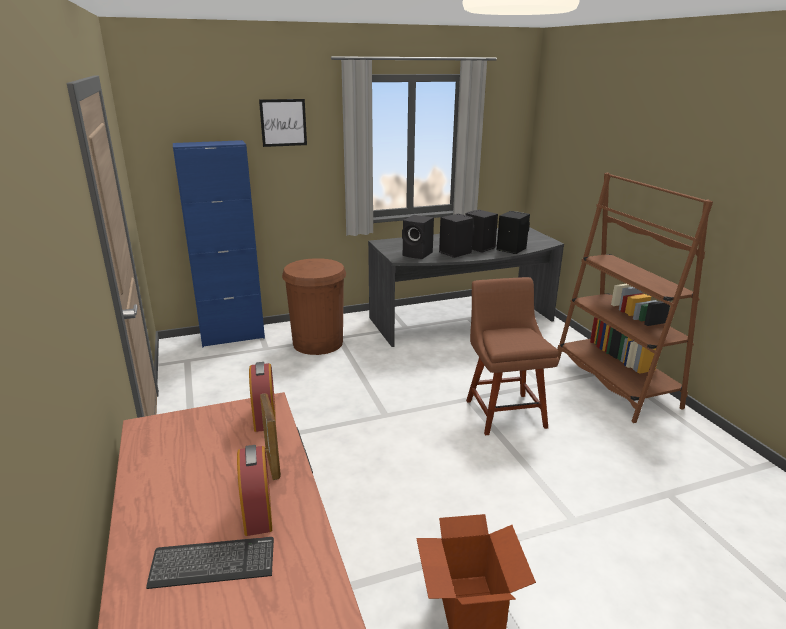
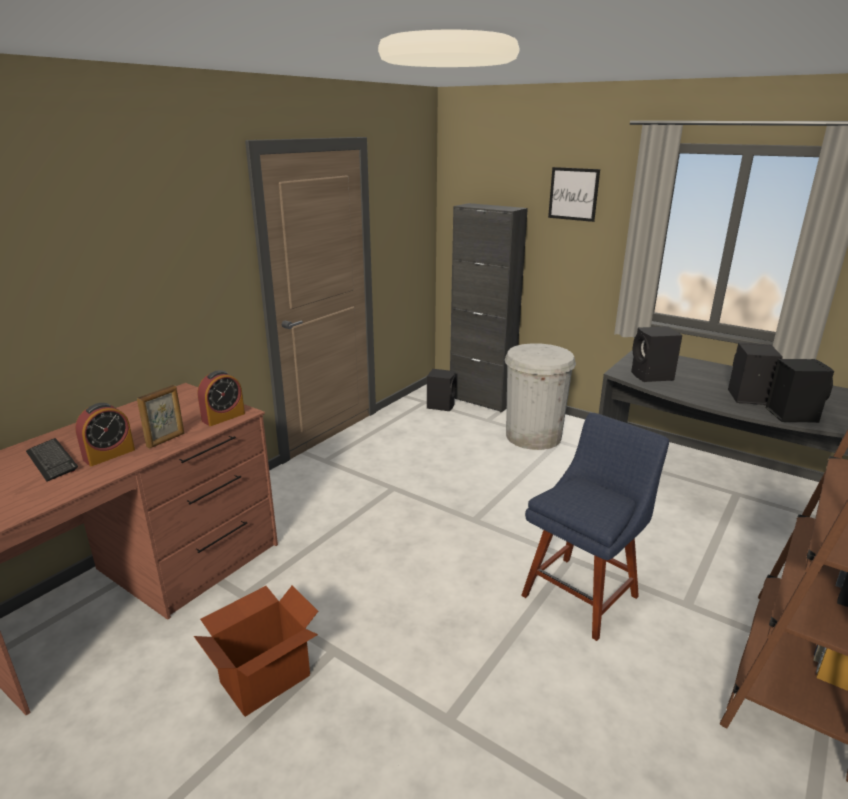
camera: 55 degrees right, 0 degrees up
blue cabinet [173,140,265,347] -> black cabinet [450,203,528,412]
brown trash can [282,258,346,355] -> white trash can [505,343,576,450]
black speaker [439,214,475,258] -> black speaker moved to [427,369,457,411]
brown chair [466,277,559,435] -> blue chair [521,413,669,641]

